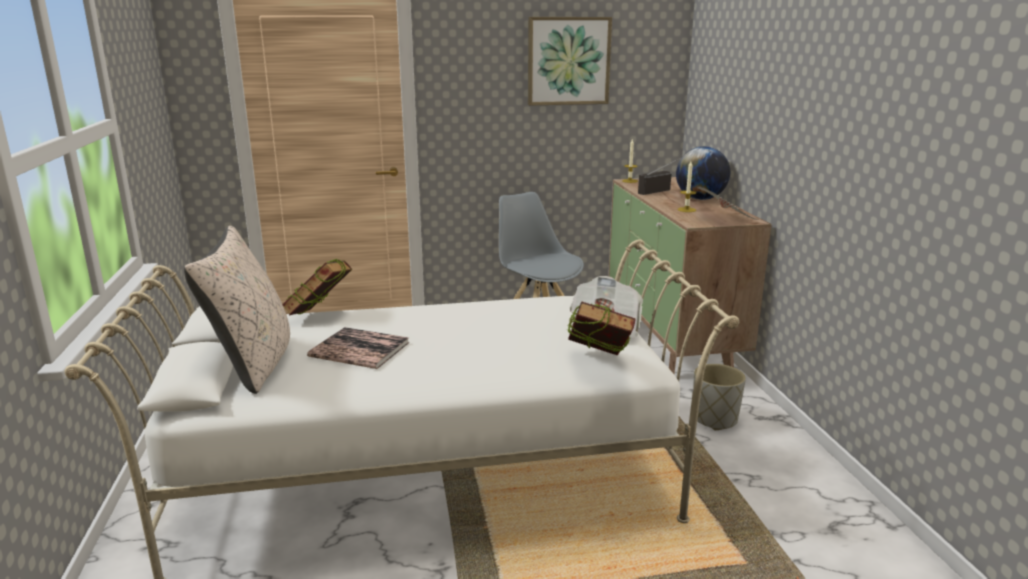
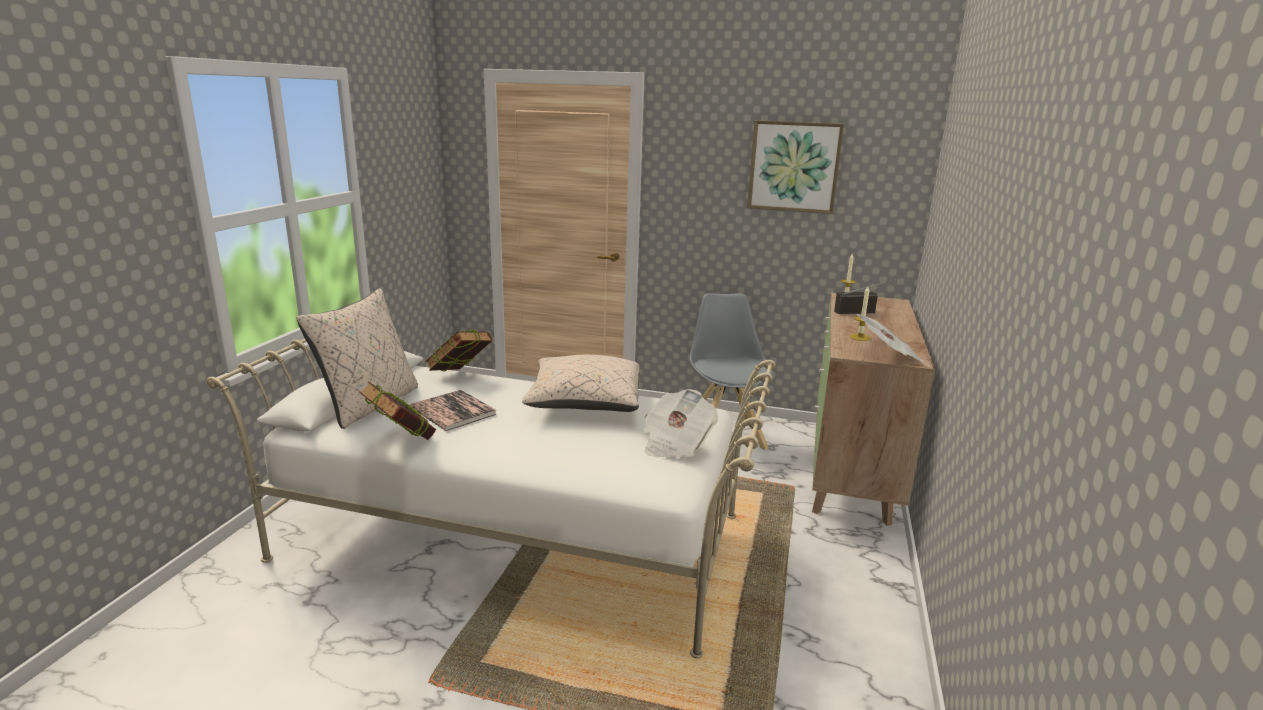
camera: 25 degrees right, 0 degrees up
book [567,301,636,355] -> book moved to [359,382,436,440]
globe [676,146,730,200] -> none
grey planter [693,364,746,430] -> none
none -> beige pillow [522,355,640,412]

